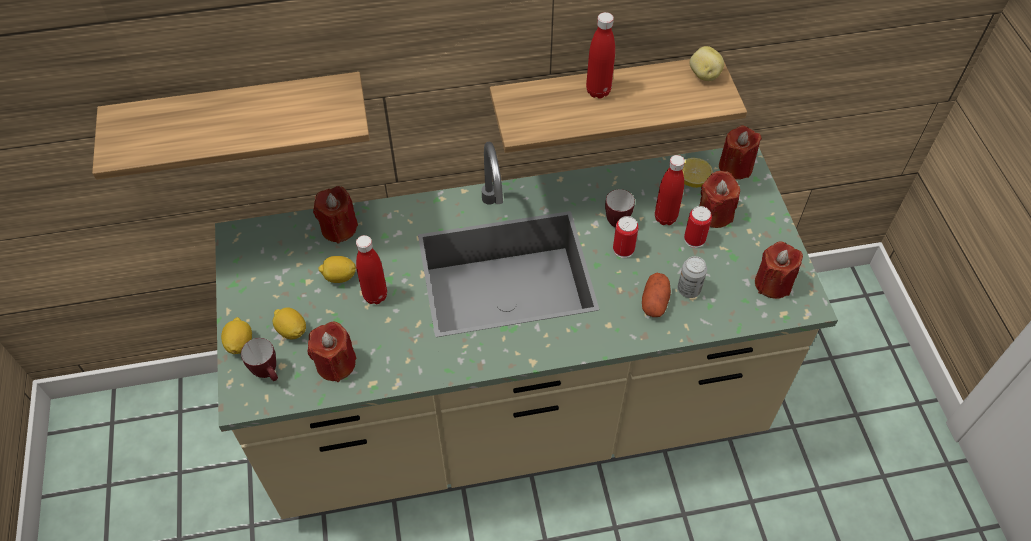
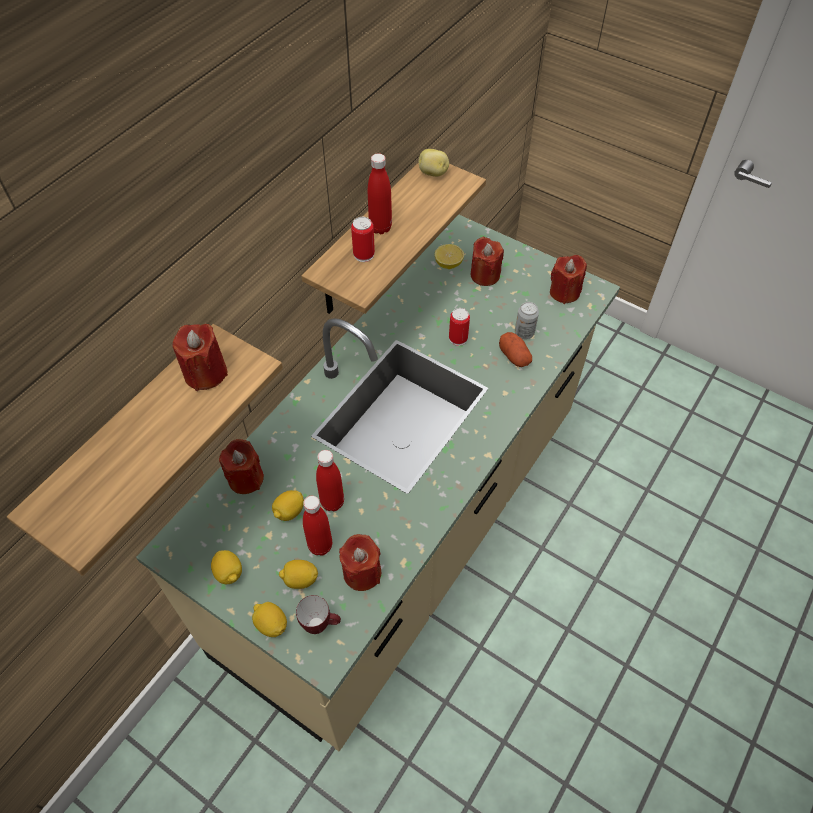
camera: 45 degrees left, 0 degrees up
mug [605,189,635,228] -> none
red bottle [655,155,685,225] -> red bottle moved to [303,496,332,556]
can [684,206,712,248] -> can moved to [351,217,375,262]
red candle [719,126,762,179] -> red candle moved to [172,324,228,391]
none -> lemon [211,550,242,584]

